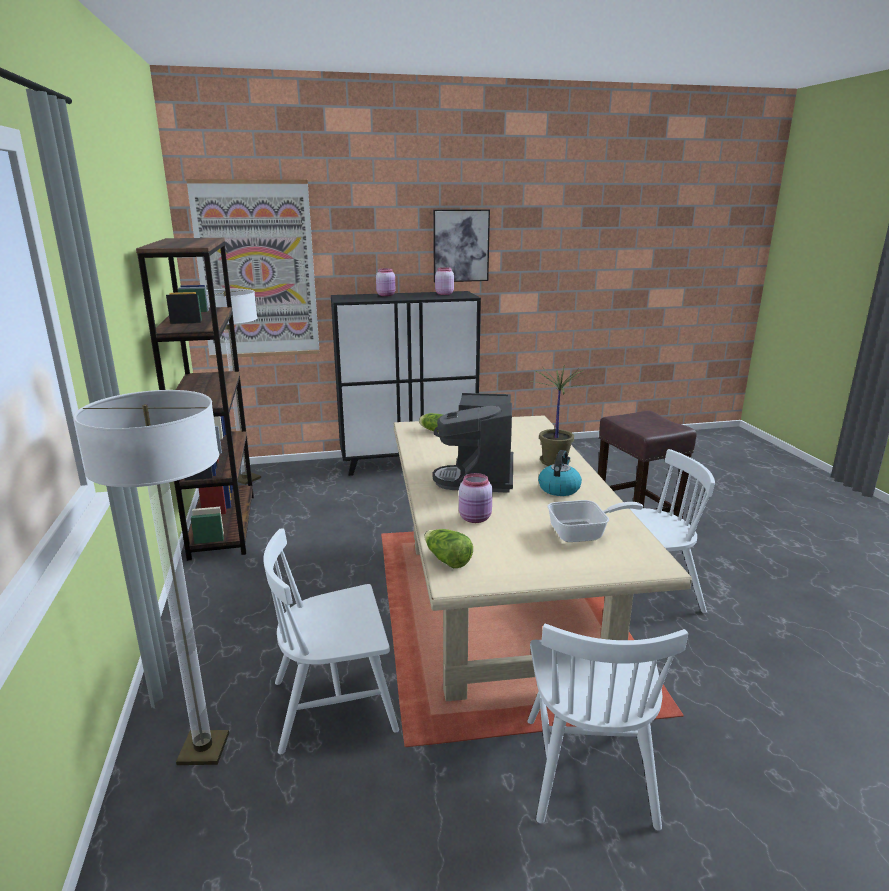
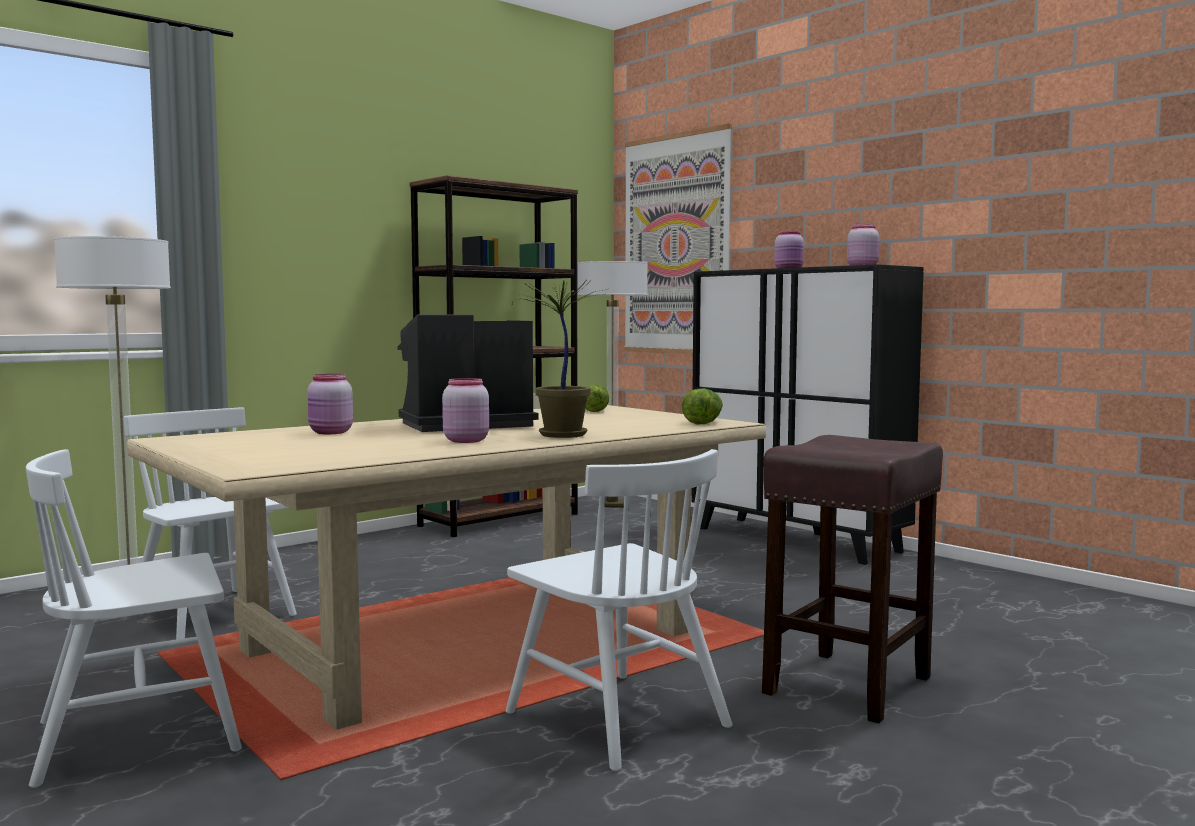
camera: 60 degrees right, 15 degrees down
lettuce [424,529,473,568] -> lettuce moved to [682,388,723,424]
picture [433,209,490,282] -> none
kettle [538,450,582,496] -> pink jar [442,378,489,443]
frying pan [547,500,643,542] -> none

